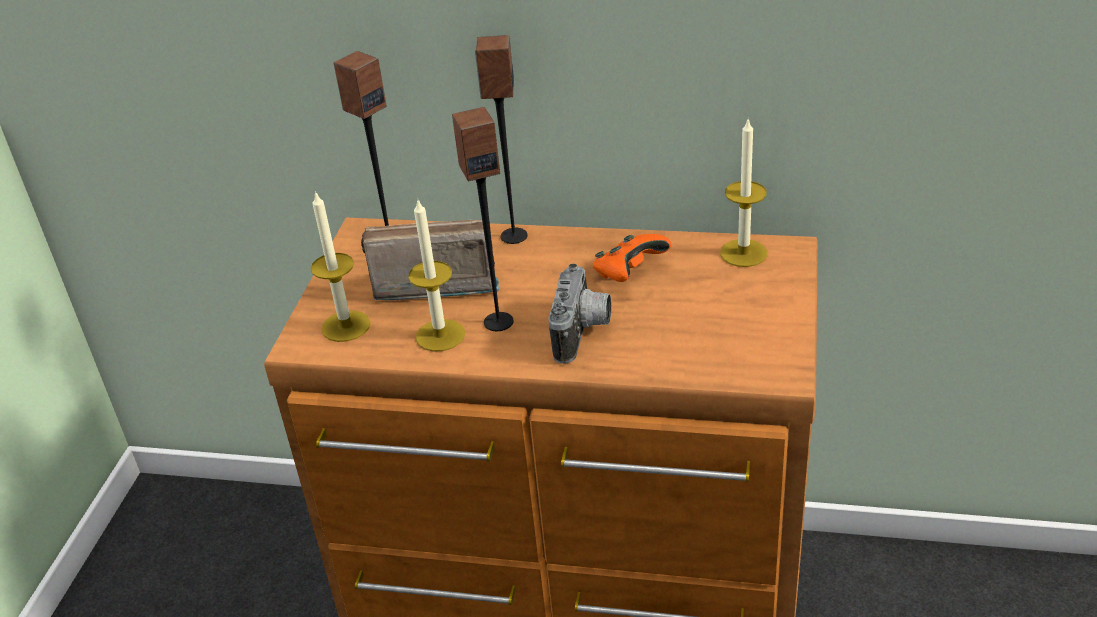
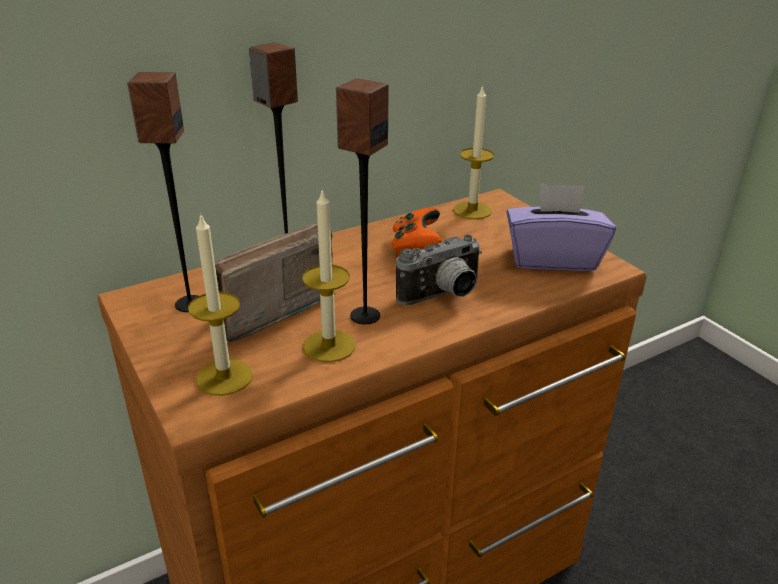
camera: 45 degrees left, 5 degrees down
camera [549,263,612,364] -> camera turned 90 degrees clockwise [396,234,482,305]
none -> purple tissue box [506,183,616,271]

